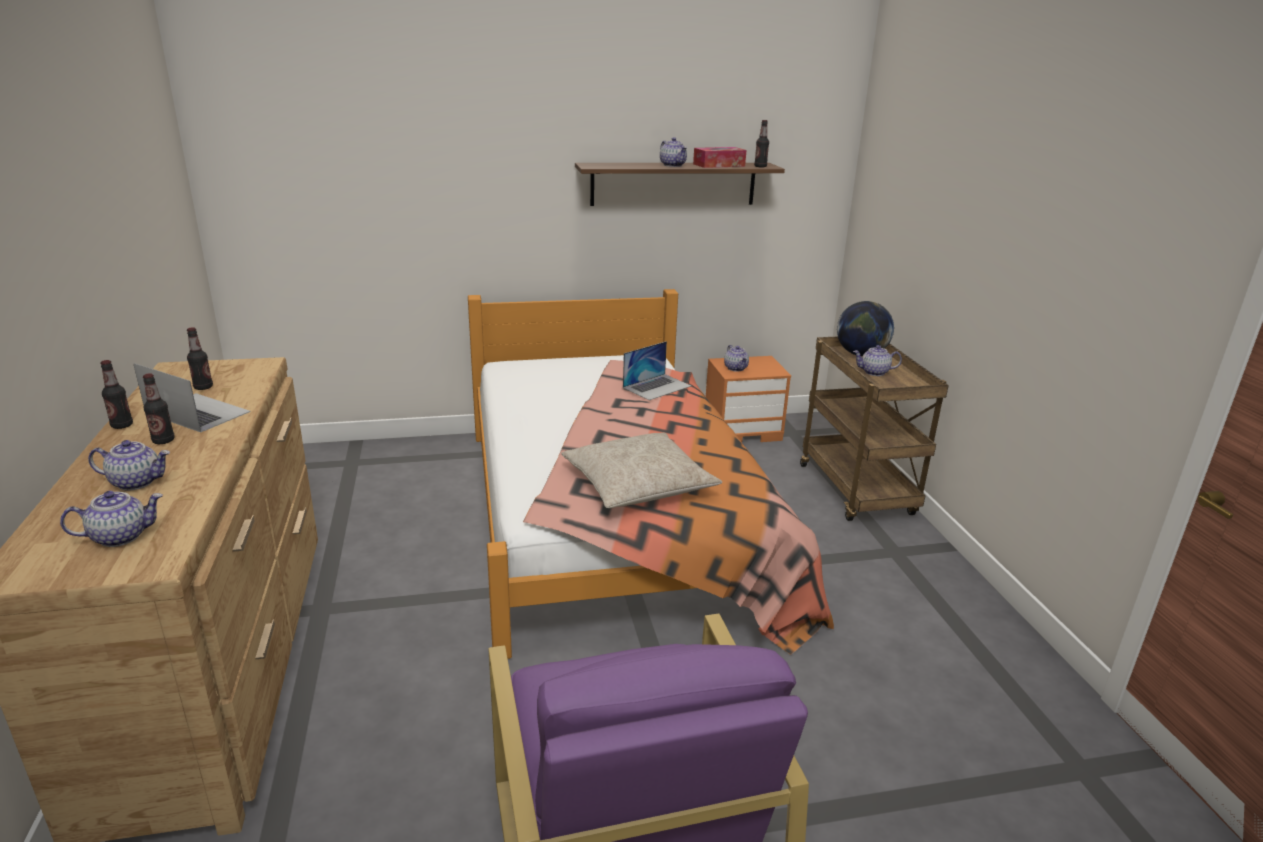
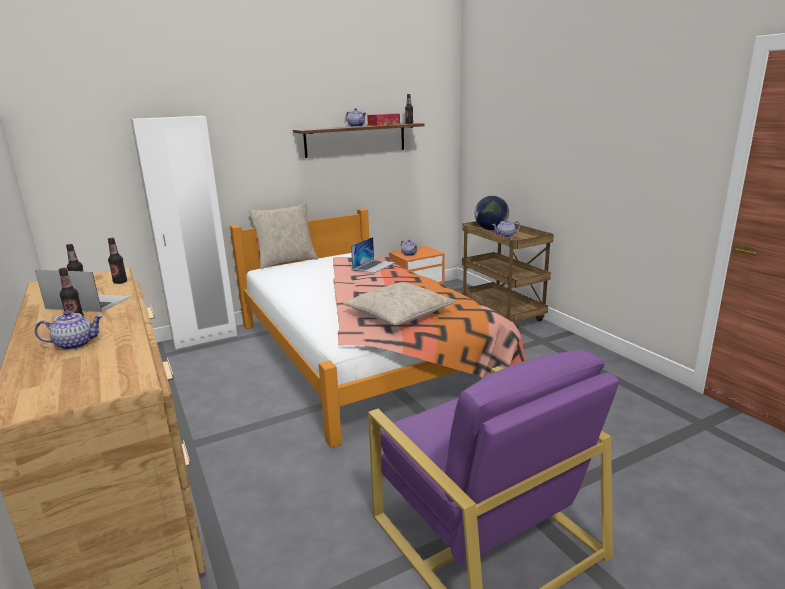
camera: 15 degrees left, 5 degrees down
teapot [60,491,163,547] -> none
bottle [100,360,133,429] -> bottle moved to [108,238,127,284]
none -> white wardrobe [131,116,237,349]
none -> beige pillow [249,203,318,269]

